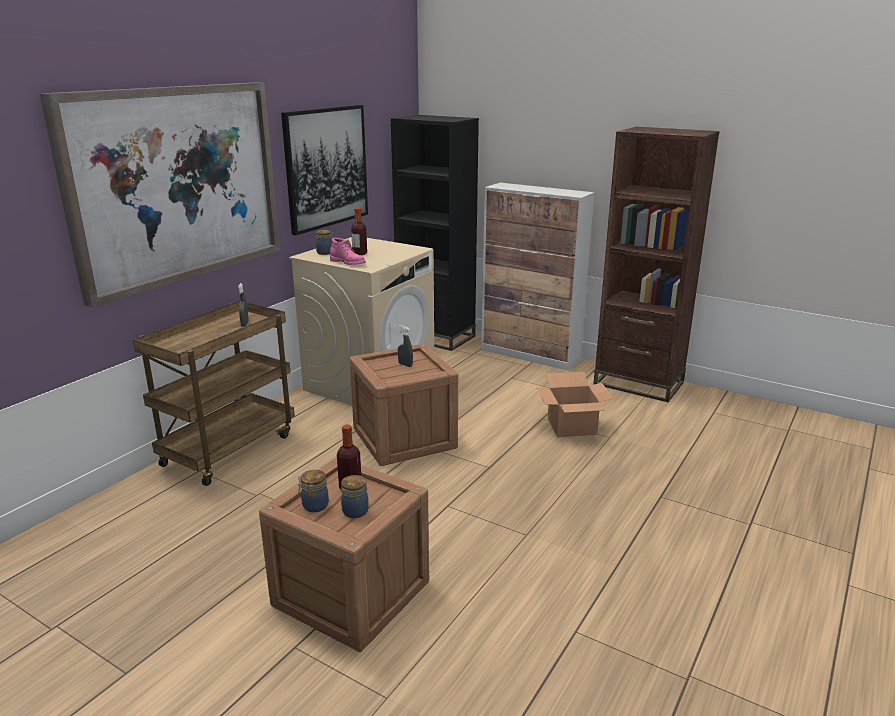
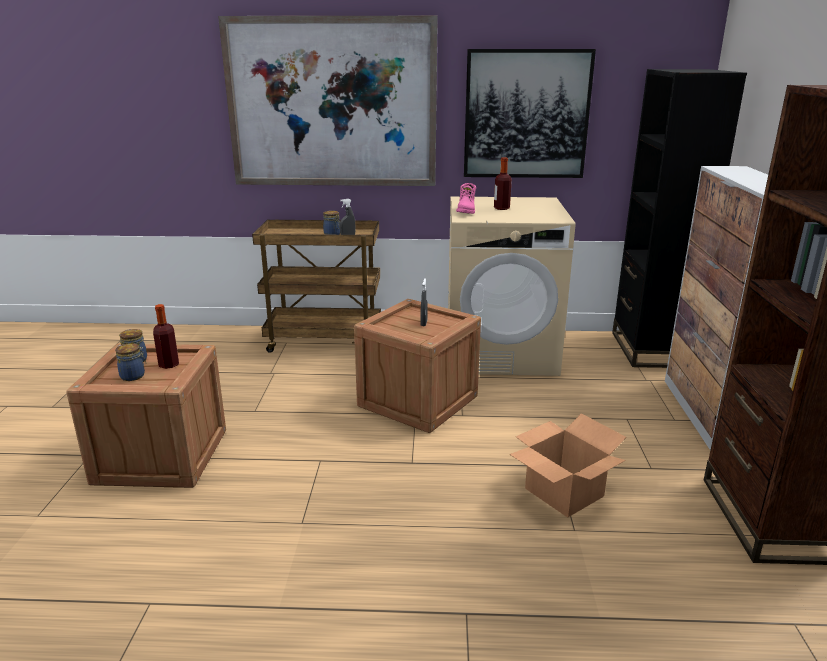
camera: 60 degrees right, 0 degrees up
jar [316,230,333,255] -> jar moved to [323,211,340,235]

